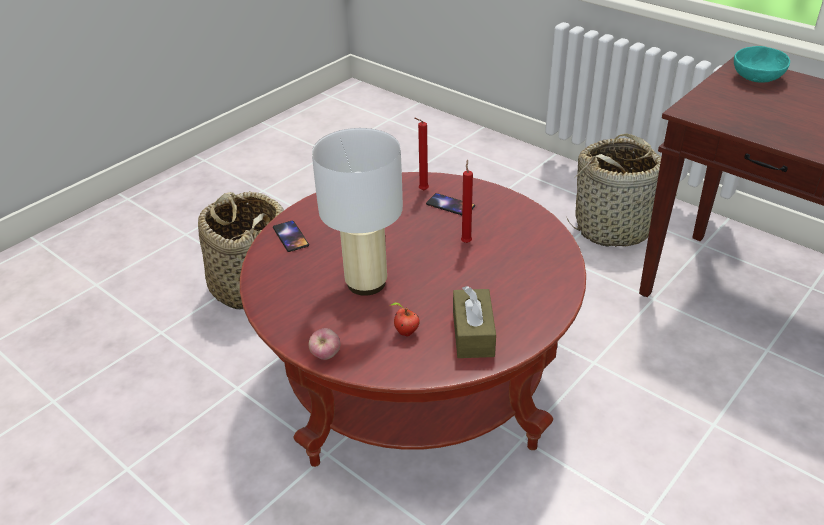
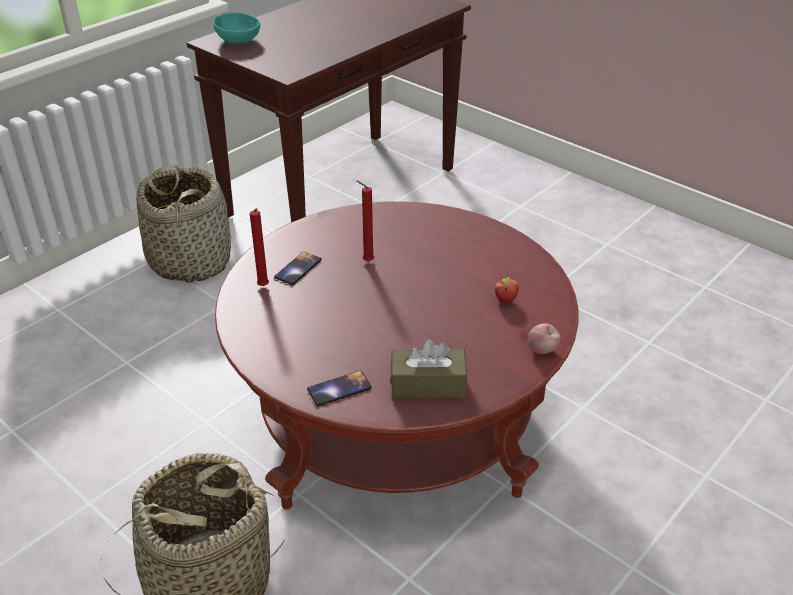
camera: 90 degrees left, 0 degrees up
white table lamp [312,128,403,296] -> none
brown tissue box [453,286,496,358] -> brown tissue box moved to [391,340,467,398]

